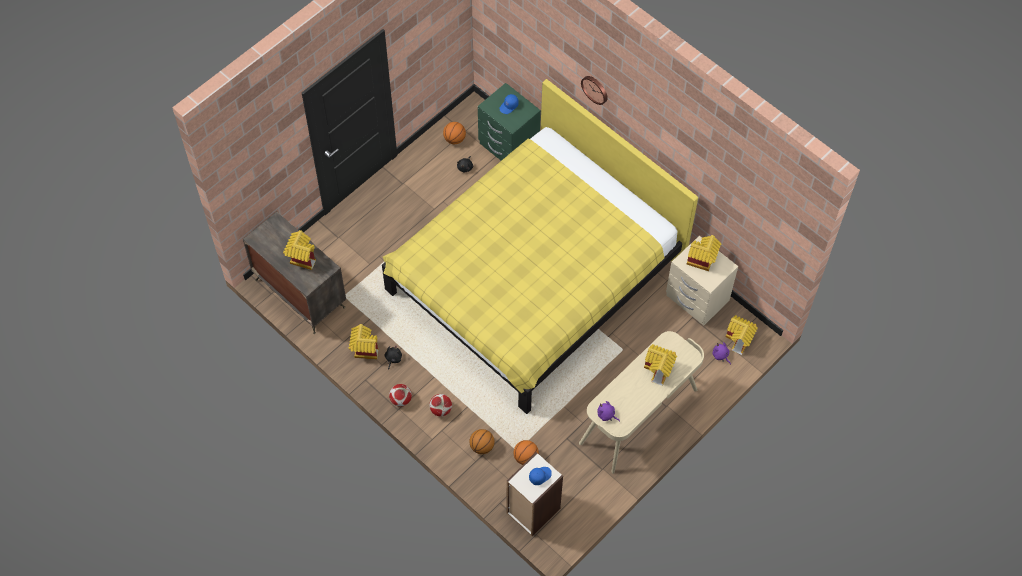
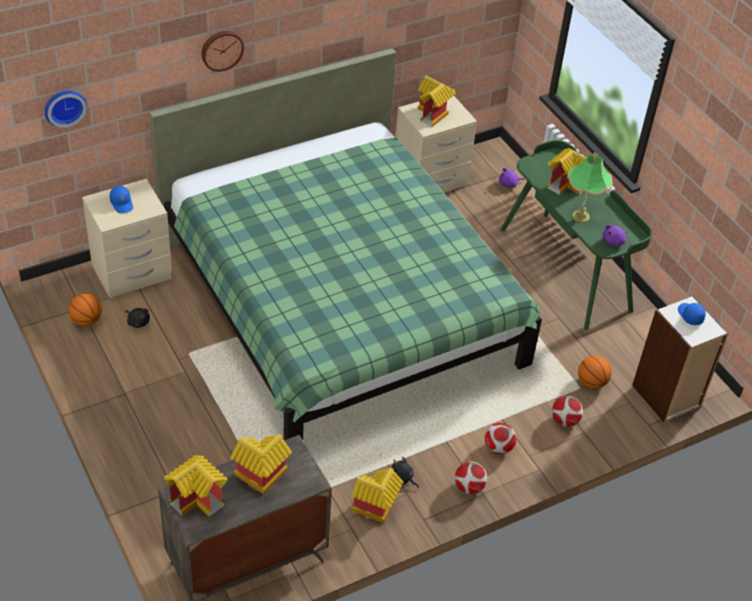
camera: 75 degrees left, 15 degrees down
yellow bed [382,79,698,414] -> green bed [149,48,542,440]
basketball [469,429,495,454] -> football [552,396,583,427]
green nightstand [478,83,541,161] -> beige nightstand [82,179,172,298]
beige desk [579,331,704,474] -> green desk [500,140,652,330]
toy house [726,315,758,355] -> toy house moved to [164,455,227,517]
none -> wall clock [45,91,87,128]
none -> table lamp [566,153,613,223]

